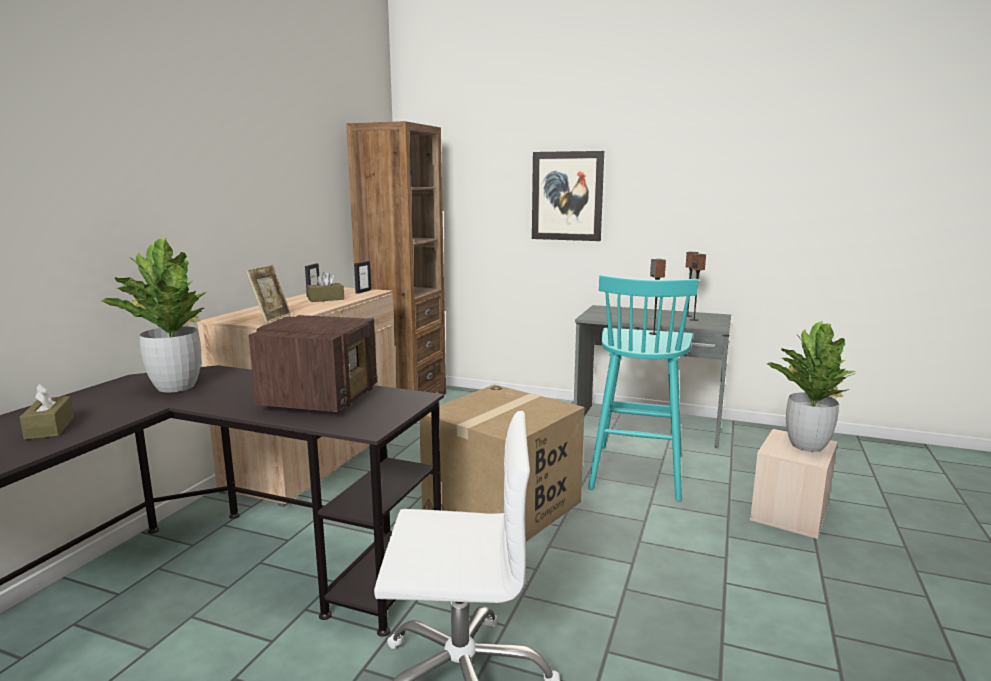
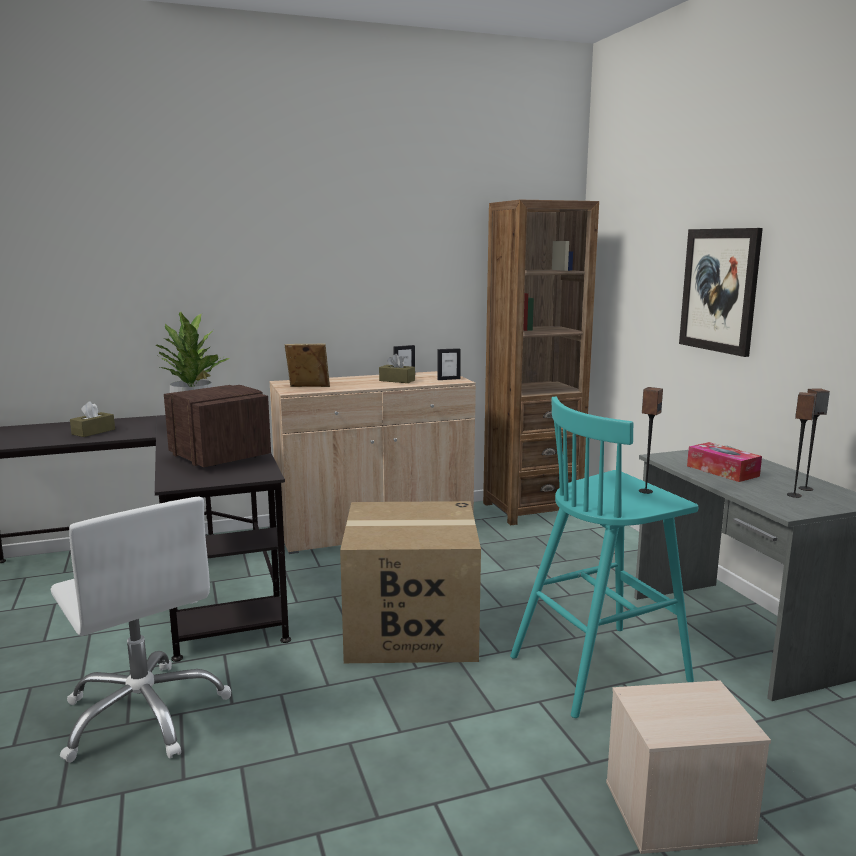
camera: 50 degrees right, 0 degrees up
picture frame [246,265,291,323] -> picture frame turned 150 degrees counterclockwise [285,344,330,387]
radio [249,315,377,412] -> radio turned 105 degrees counterclockwise [164,385,271,467]
potted plant [767,321,856,452] -> none
none -> tissue box [687,442,762,482]

